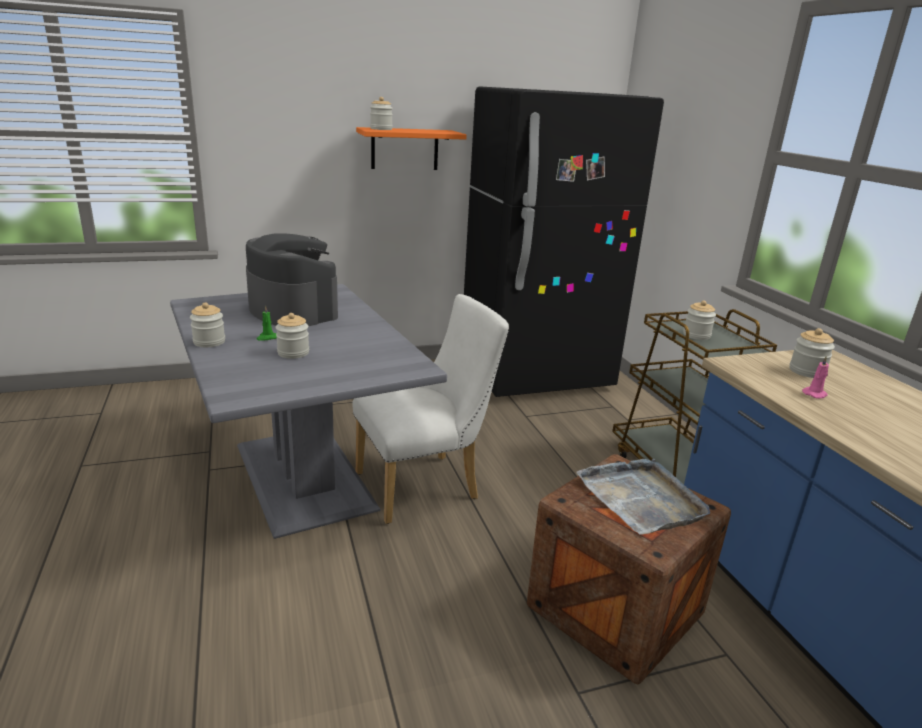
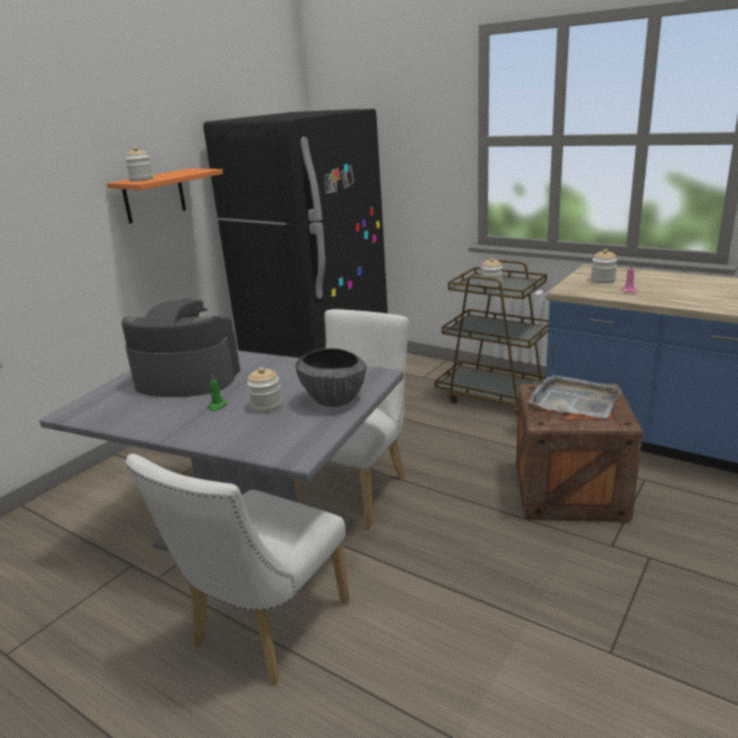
camera: 35 degrees left, 0 degrees up
jar [190,302,225,347] -> none
none -> white chair [125,454,350,685]
none -> bowl [295,348,366,407]

